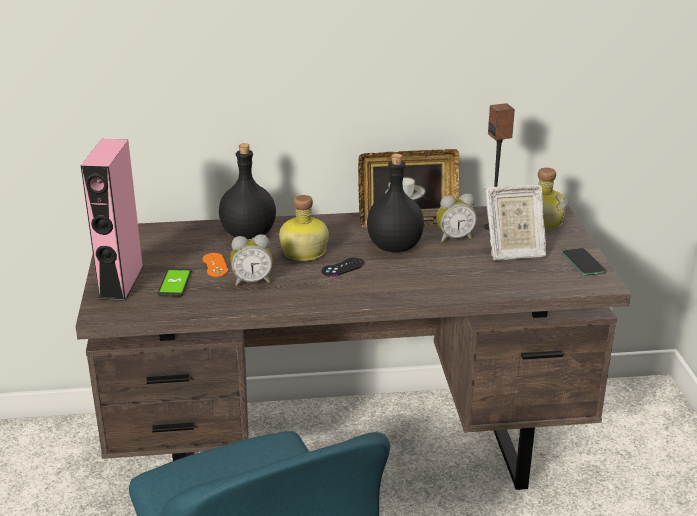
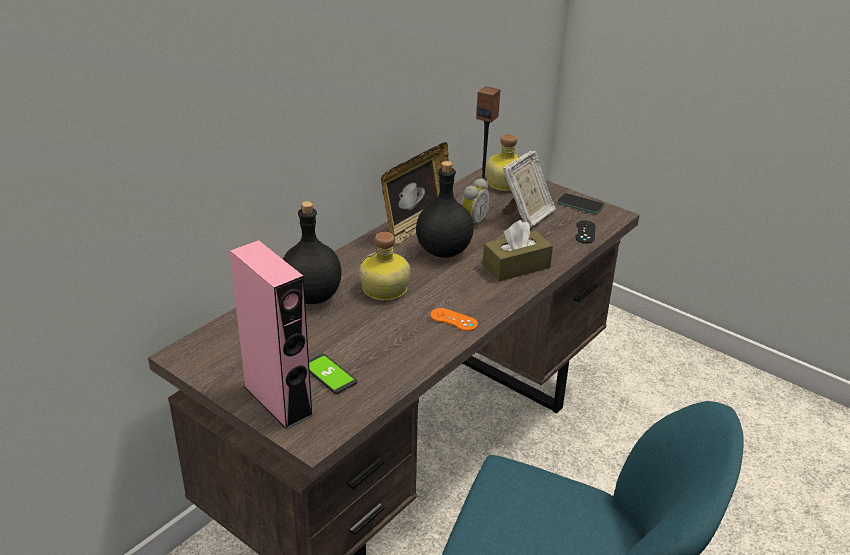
camera: 45 degrees left, 5 degrees up
orange game controller [203,253,228,277] -> orange game controller moved to [430,308,478,331]
alarm clock [230,234,273,286] -> none
black game controller [322,258,364,277] -> black game controller moved to [575,220,595,244]
none -> brown tissue box [482,220,553,282]

